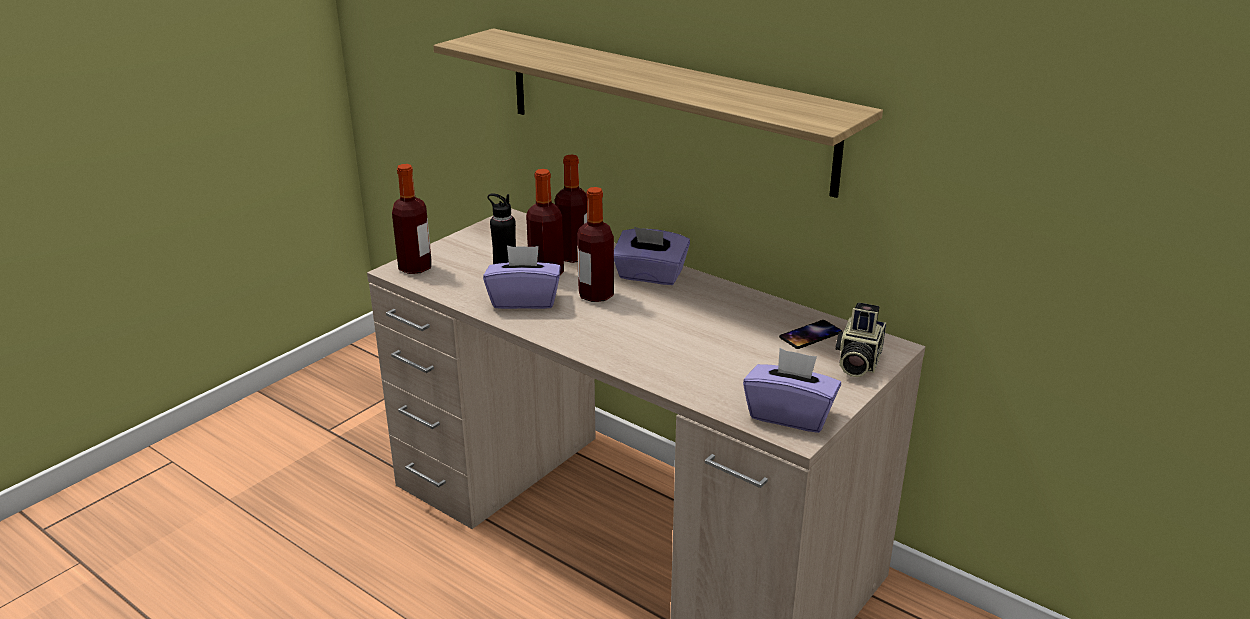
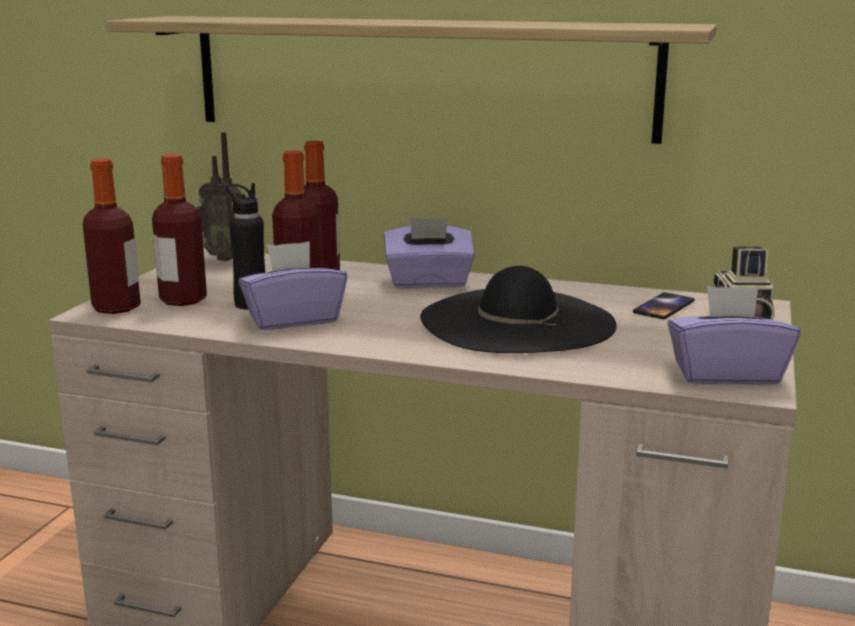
camera: 20 degrees left, 10 degrees down
bottle [577,187,614,302] -> bottle moved to [152,154,207,306]
none -> radio [197,132,242,261]
none -> black hat [420,266,617,353]

